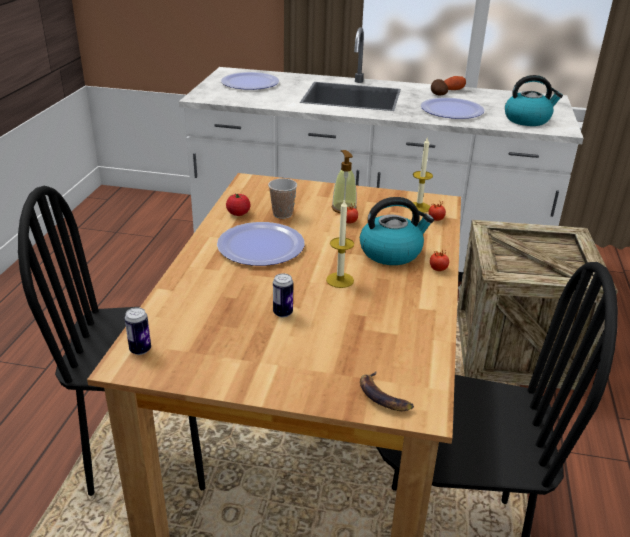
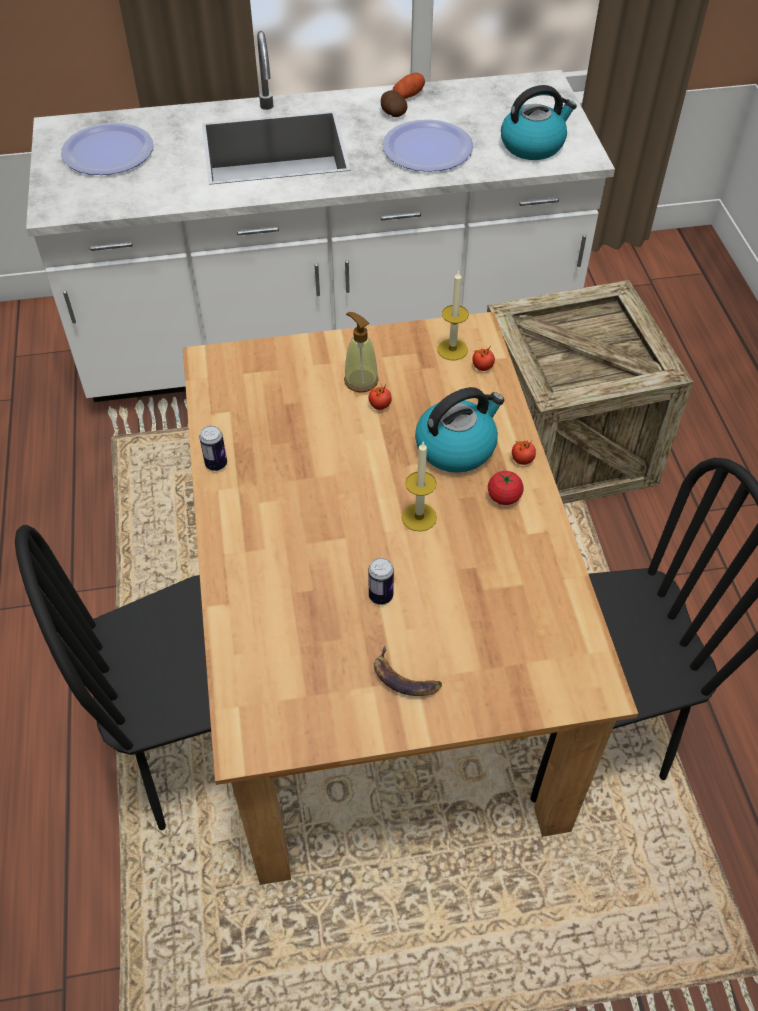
camera: 20 degrees left, 20 degrees up
can [125,307,151,355] -> can moved to [199,426,227,471]
plate [217,222,304,266] -> none
tomato [226,193,251,216] -> tomato moved to [488,471,524,505]
cup [268,178,297,219] -> none
banana [360,371,414,411] -> banana moved to [374,645,442,696]

